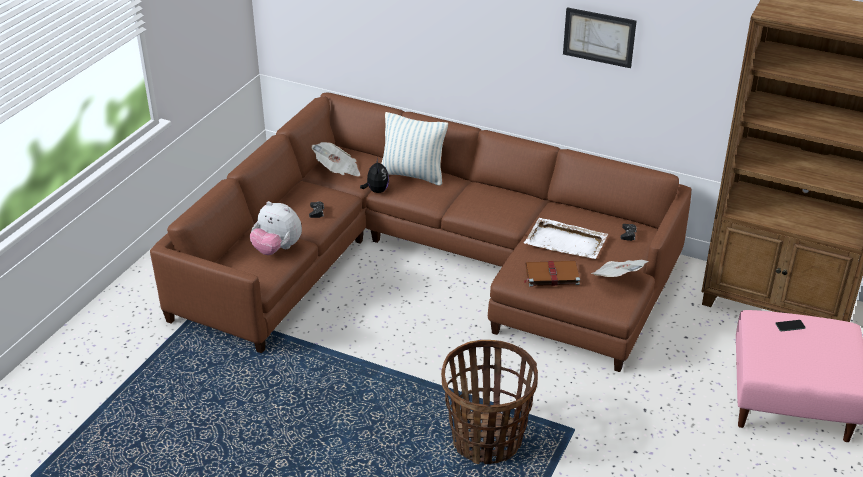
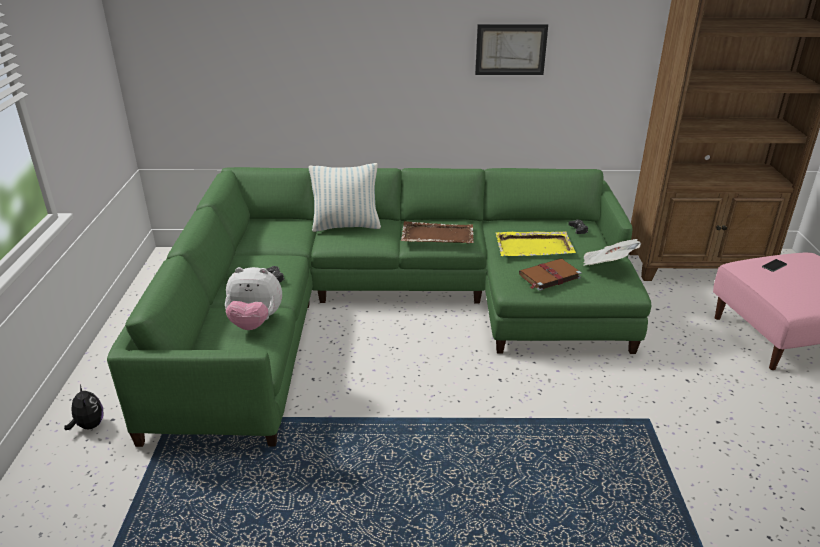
camera: 25 degrees left, 5 degrees down
brown sofa [150,93,691,372] -> green sofa [107,167,651,447]
newspaper [311,142,361,176] -> none
plush toy [360,158,389,193] -> plush toy moved to [64,384,103,430]
basket [441,340,538,464] -> none
white tray [524,218,608,259] -> yellow tray [495,231,576,256]
none -> brown tray [401,221,474,244]

